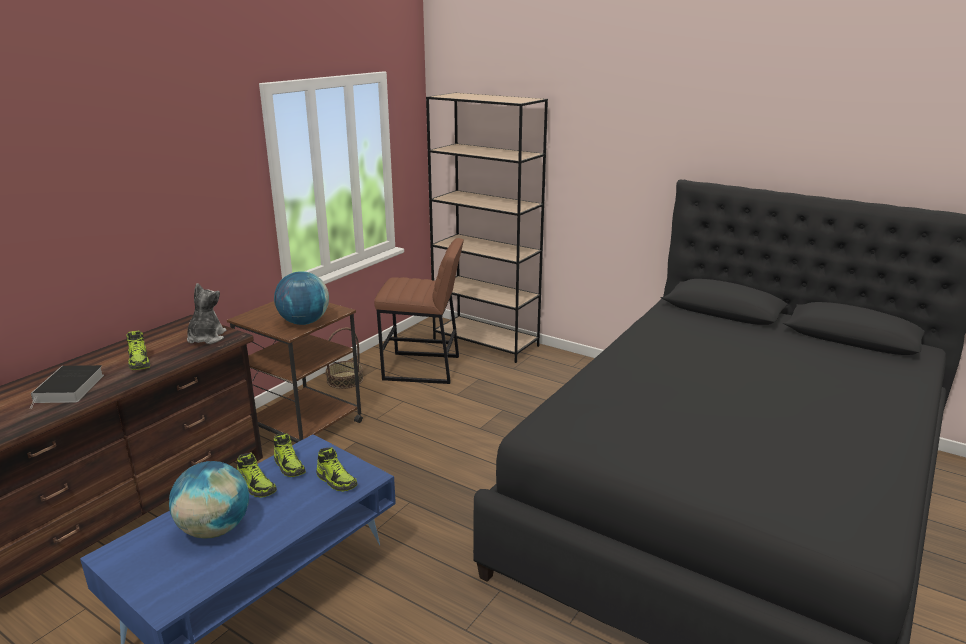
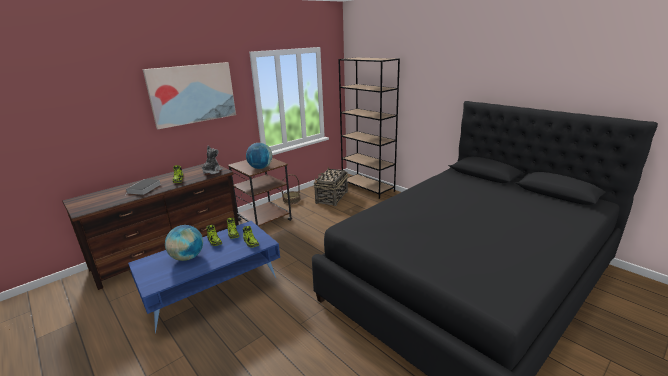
camera: 15 degrees right, 0 degrees up
brown chair [374,238,464,384] -> basket [314,167,348,206]
none -> picture [143,62,236,129]

